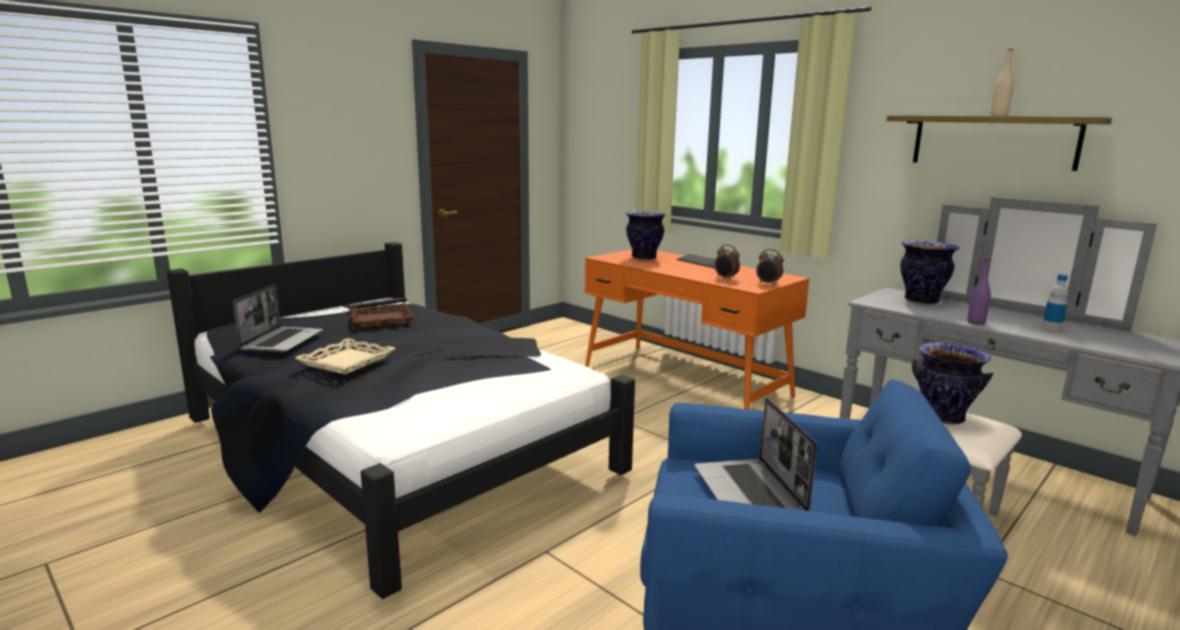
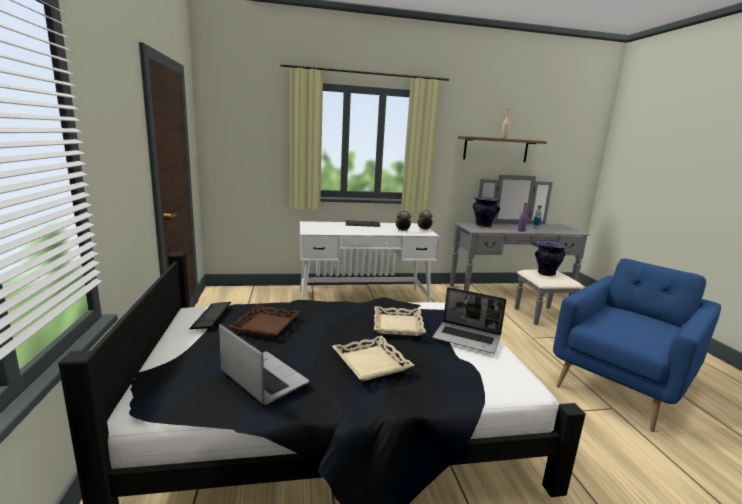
camera: 55 degrees left, 0 degrees up
orange desk [585,249,809,410] -> white desk [300,221,440,302]
vase [626,211,666,260] -> none
laptop [695,398,817,511] -> laptop moved to [432,287,506,354]
none -> beige tray [374,306,426,336]

